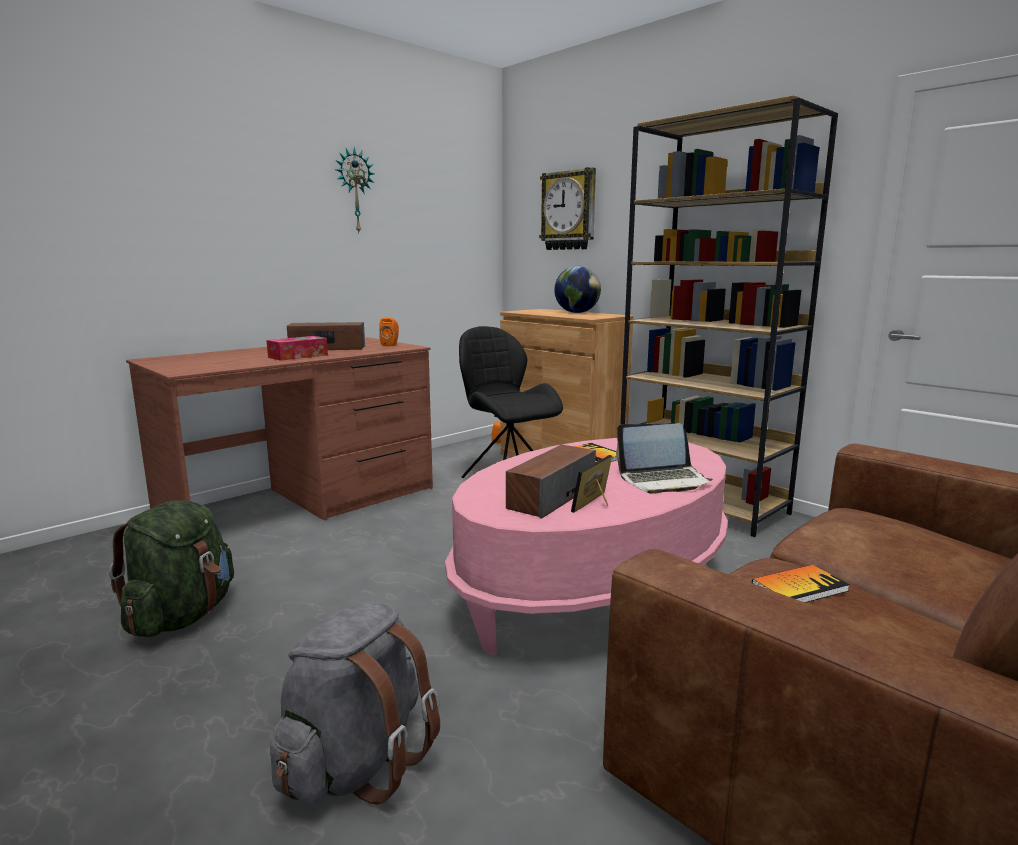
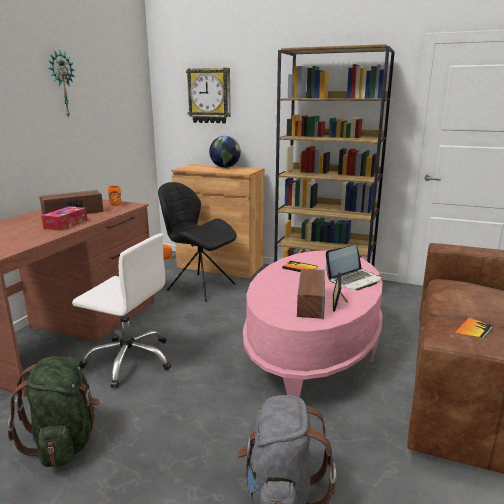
camera: 25 degrees left, 5 degrees up
none -> white office chair [72,233,172,388]

